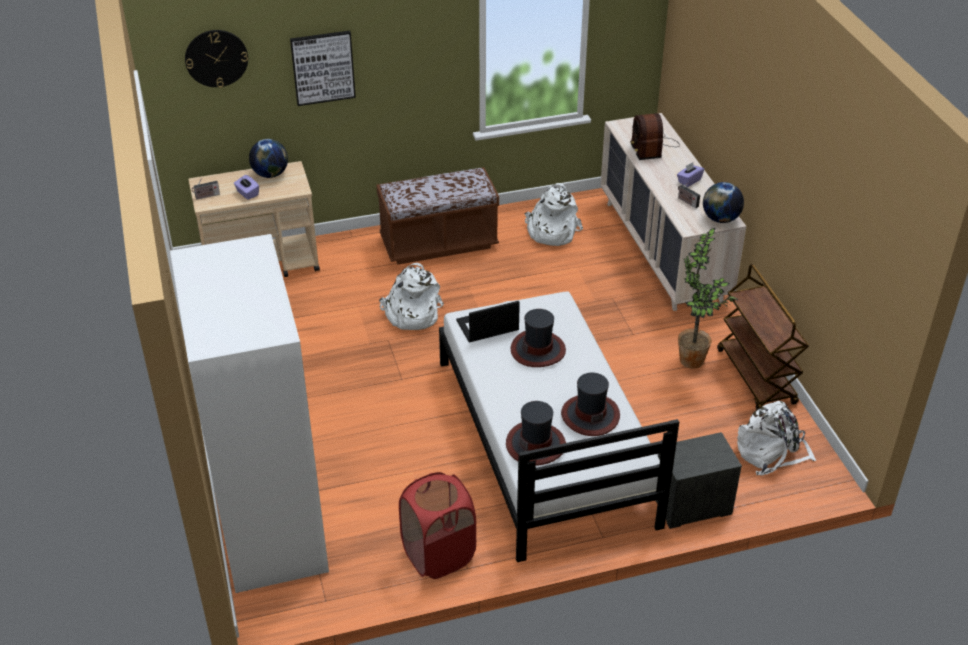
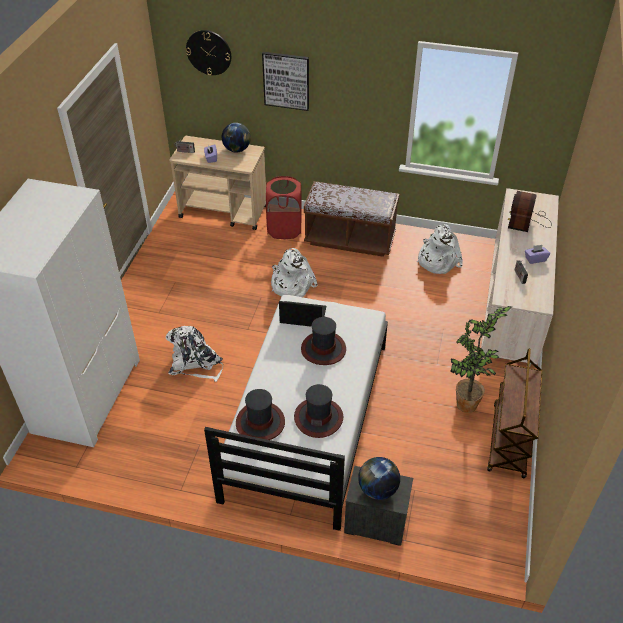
camera: 30 degrees right, 5 degrees up
red laundry basket [399,472,476,579] -> red laundry basket moved to [266,176,302,239]
globe [703,182,744,223] -> globe moved to [358,457,400,500]
white backpack [737,401,816,475] -> white backpack moved to [166,326,223,382]

